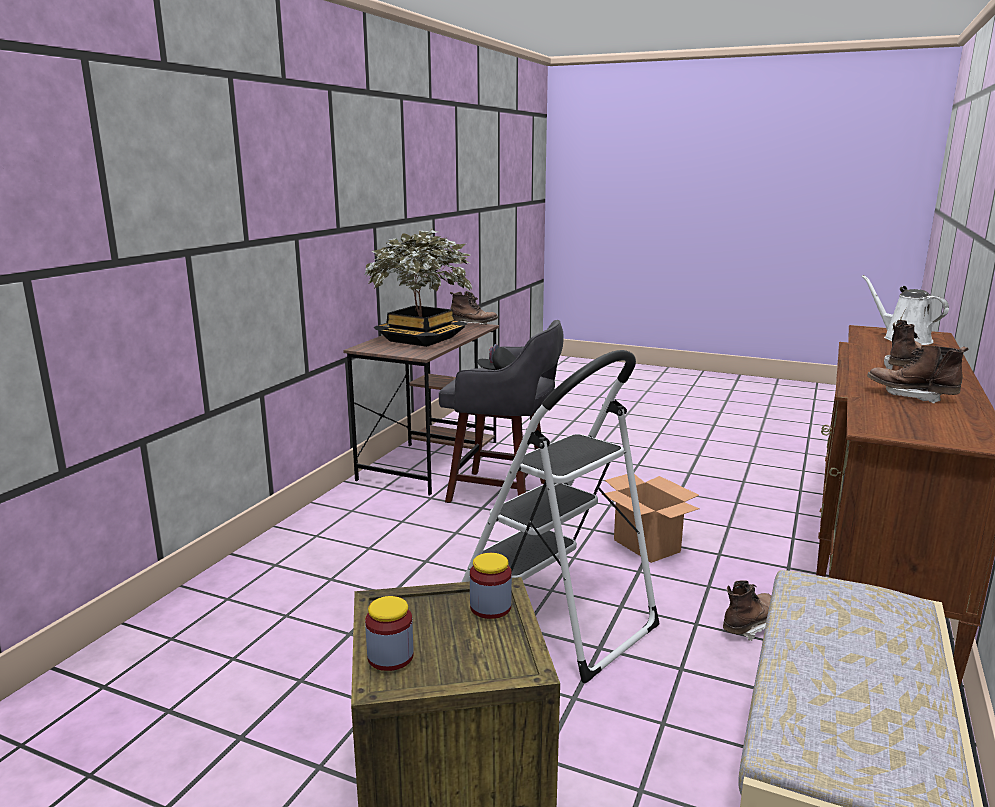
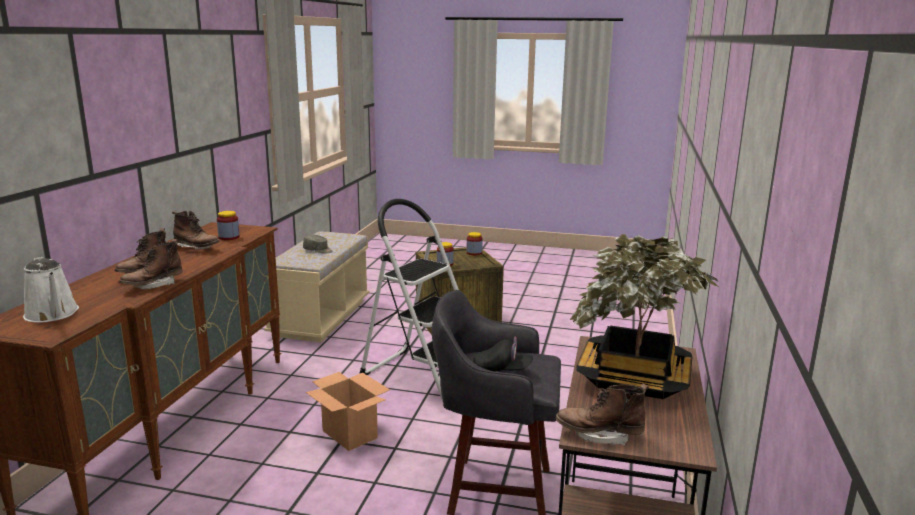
camera: 170 degrees right, 0 degrees up
brown boot [723,581,771,641] -> brown boot moved to [119,239,183,289]
none -> jar [217,211,240,240]
none -> grey cap [303,234,332,254]

